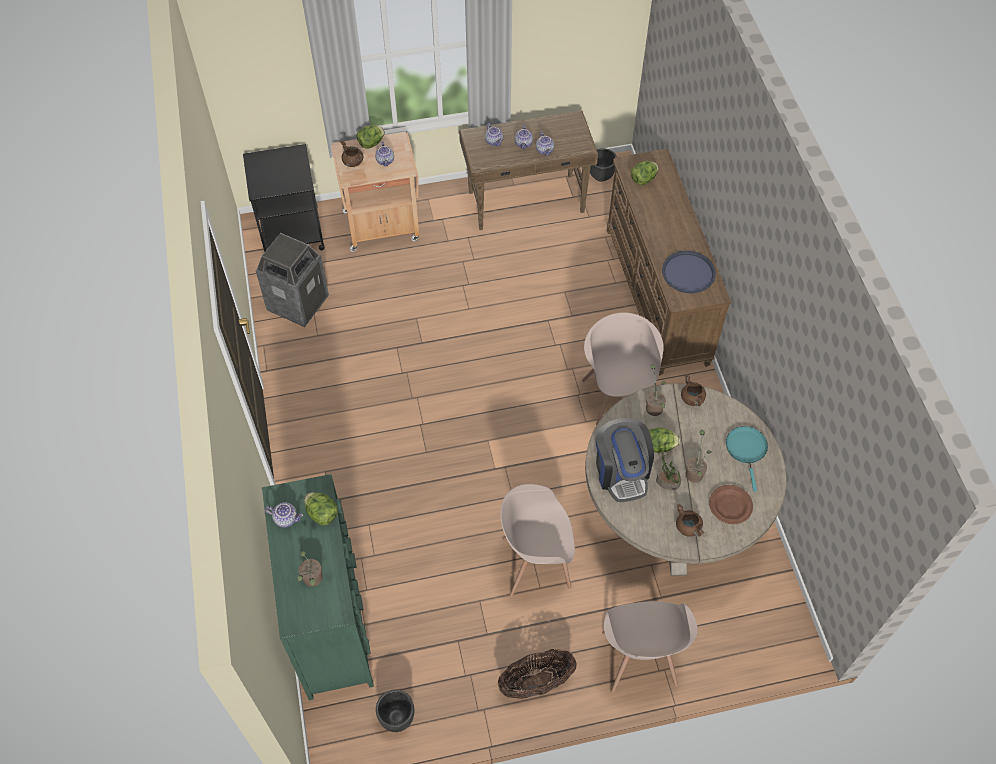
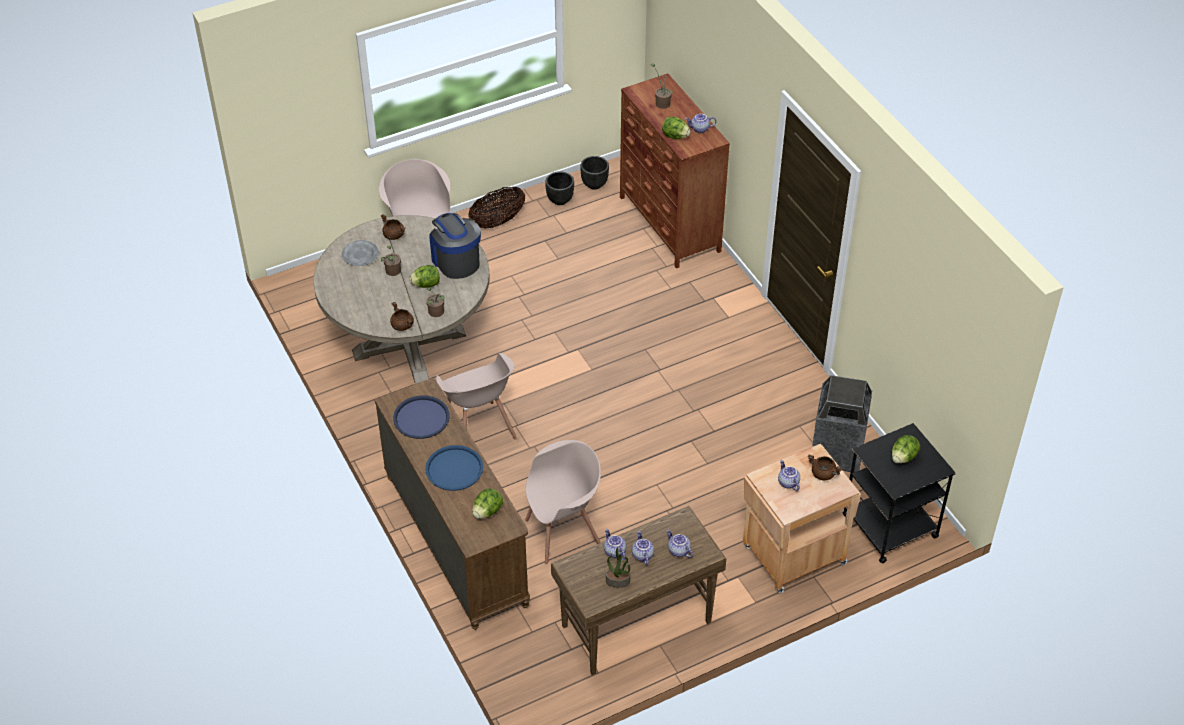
camera: 165 degrees right, 10 degrees down
green dresser [262,474,374,701] -> brown dresser [620,73,730,268]
lettuce [357,125,385,148] -> lettuce moved to [892,435,920,464]
beige chair [500,484,575,596] -> beige chair moved to [525,440,601,564]
black planter [590,148,617,181] -> black planter moved to [545,171,574,205]
potted plant [656,455,682,490] -> potted plant moved to [606,547,630,588]
brown plate [709,485,753,524] -> grey plate [342,240,379,266]
turquoise frying pan [726,426,768,492] -> none
none -> blue tray [425,445,483,491]

